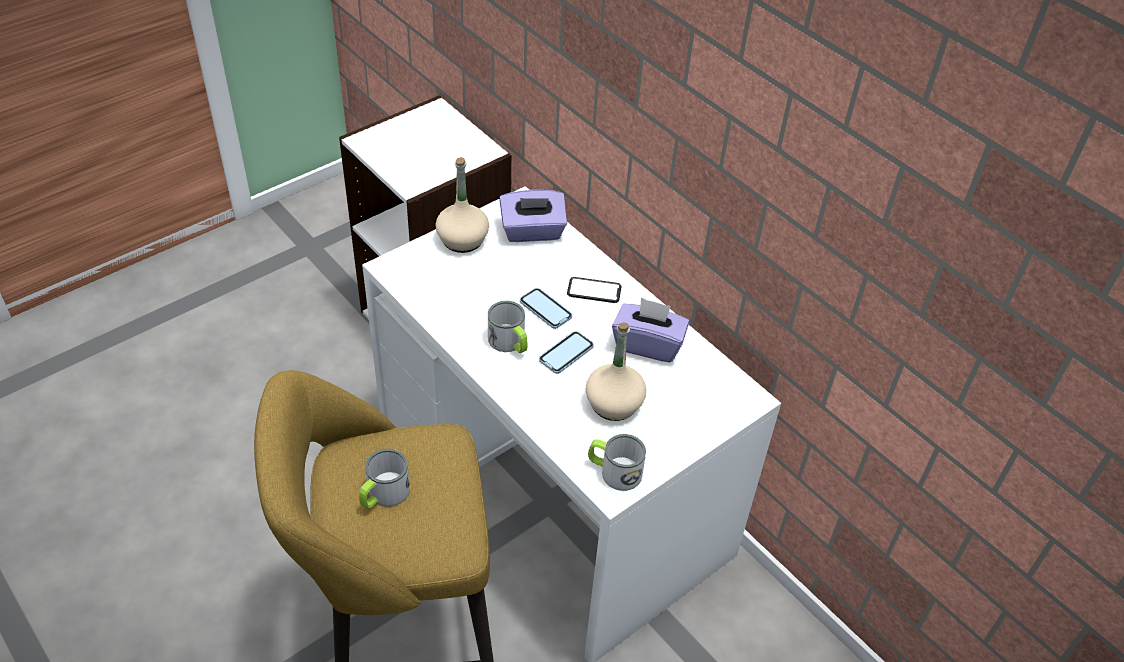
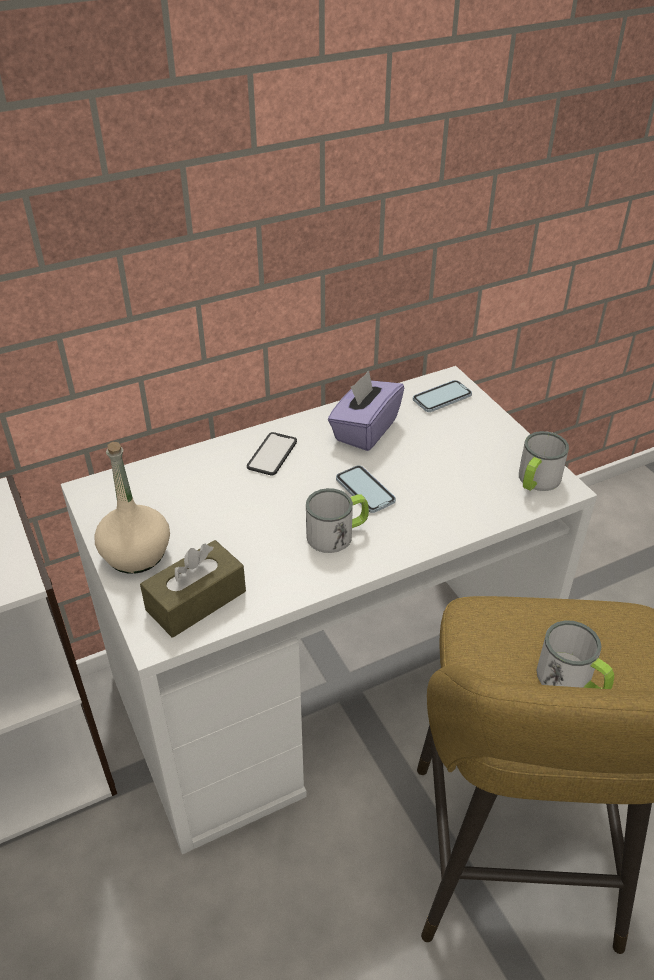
camera: 75 degrees left, 5 degrees down
purple tissue box [499,190,567,242] -> none
phone [520,288,572,329] -> phone moved to [413,380,472,412]
beige bottle [585,322,646,421] -> none
none -> brown tissue box [140,540,246,638]

